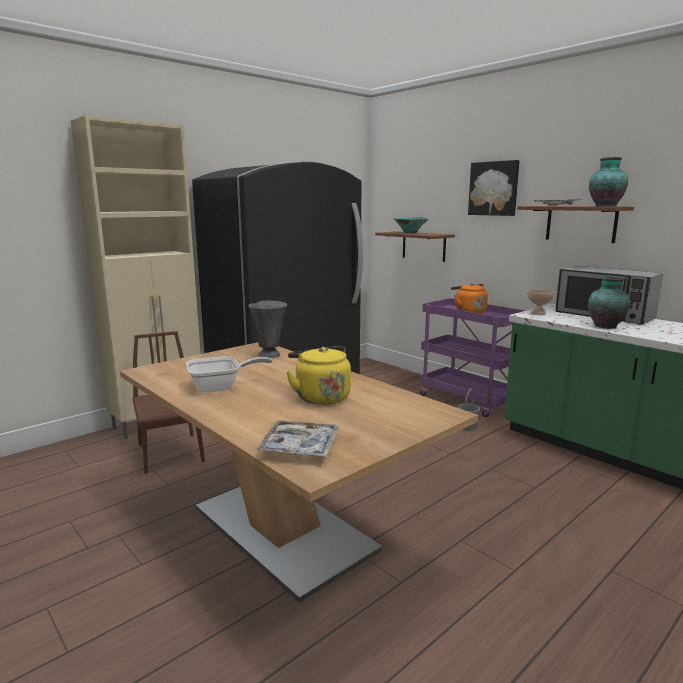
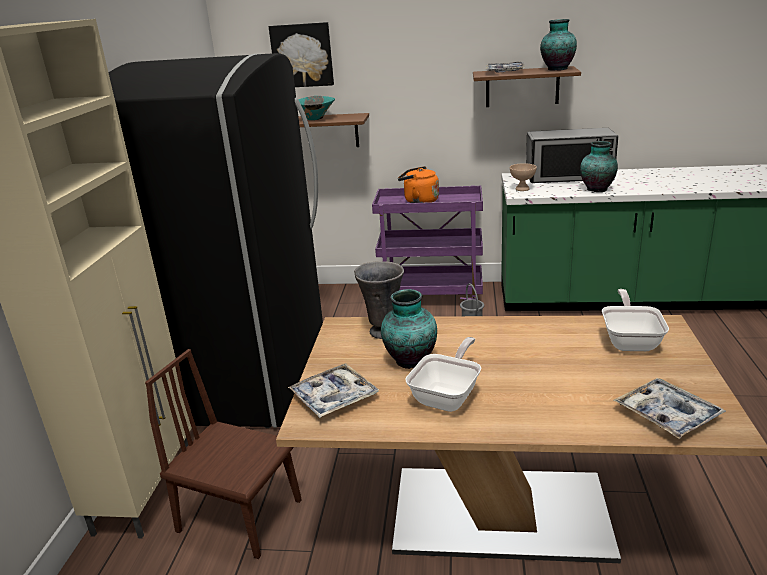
camera: 40 degrees left, 10 degrees up
yellow kettle [286,347,351,405] -> none
picture [468,160,520,216] -> picture moved to [269,22,334,87]
none -> tray [288,363,379,418]
none -> vase [381,289,437,369]
none -> frying pan [602,289,669,351]

